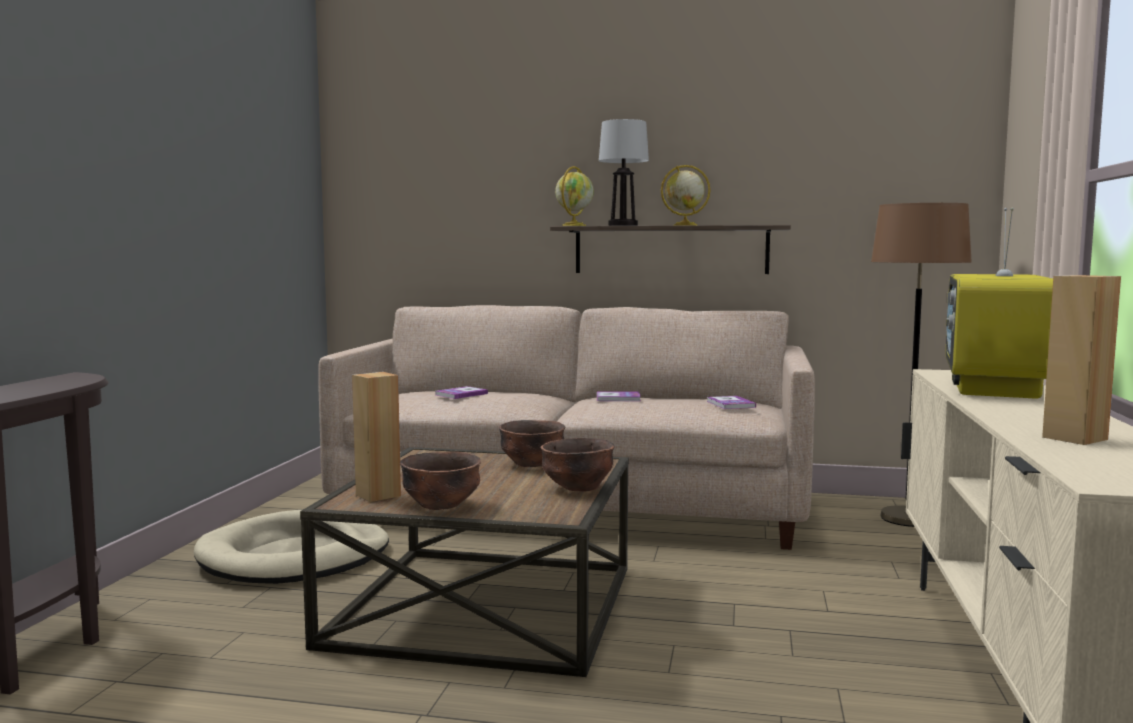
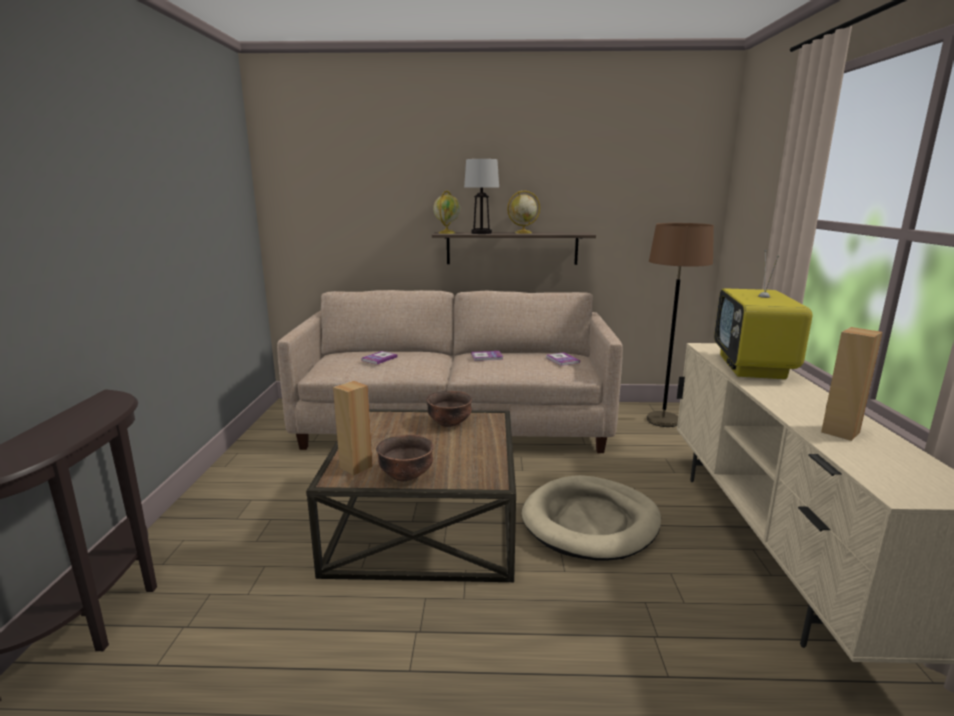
camera: 10 degrees left, 10 degrees up
beige dog bed [193,510,389,584] -> beige dog bed moved to [522,475,661,560]
brown bowl [541,438,615,491] -> none

